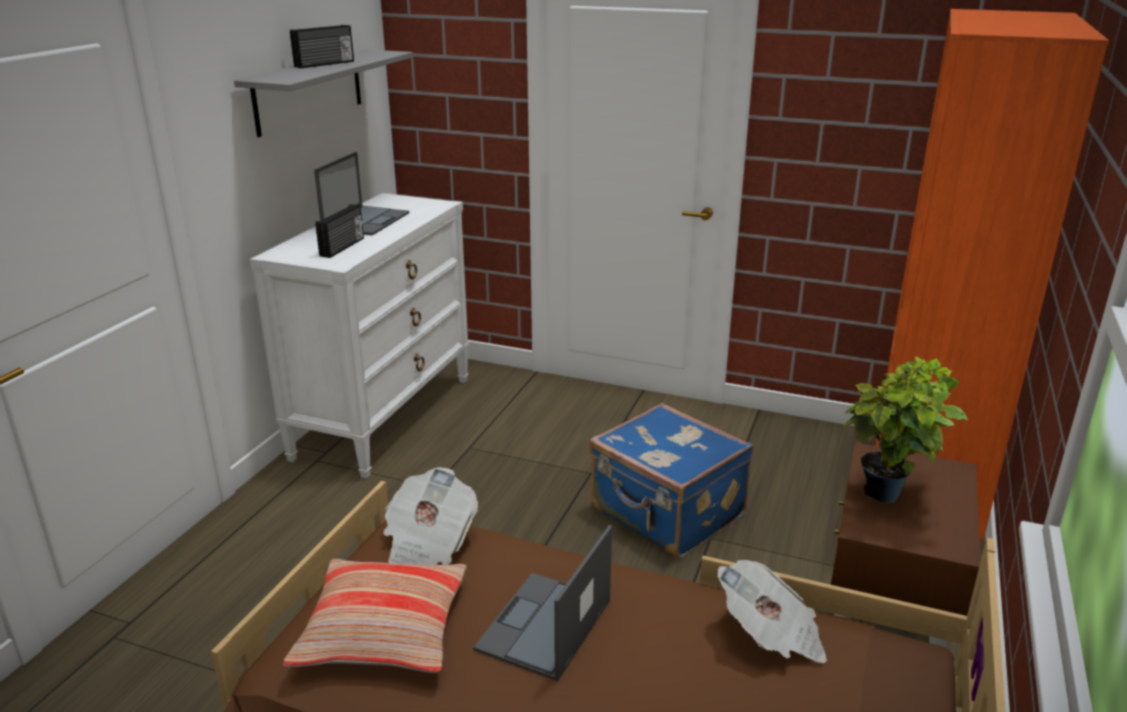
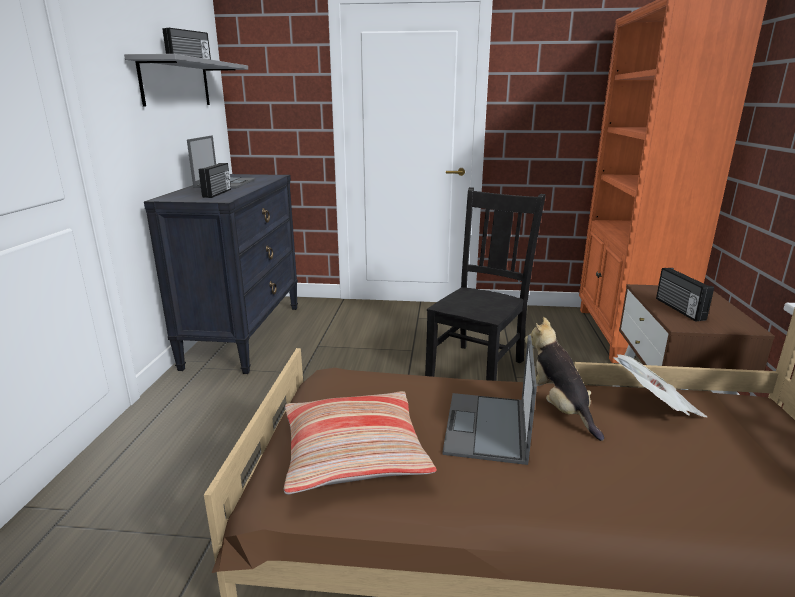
camera: 15 degrees left, 5 degrees down
white dresser [250,193,470,479] -> black dresser [144,174,298,374]
newspaper [383,467,478,565] -> none
blue suitcase [589,403,753,558] -> black chair [425,187,546,381]
potted plant [843,356,968,503] -> radio [656,268,714,322]
none -> plush toy [524,317,604,441]

